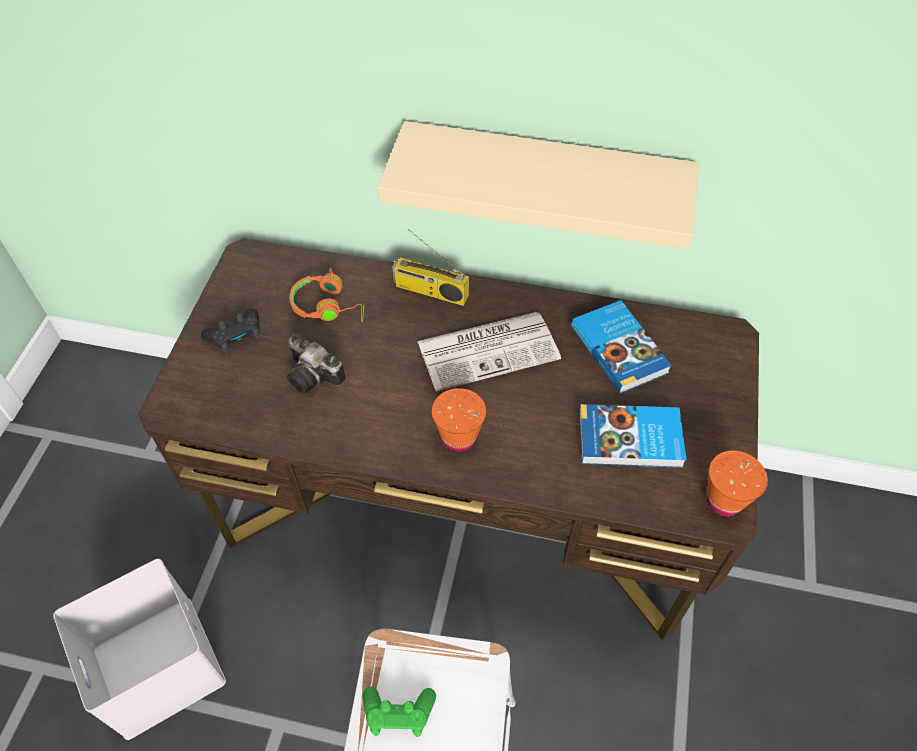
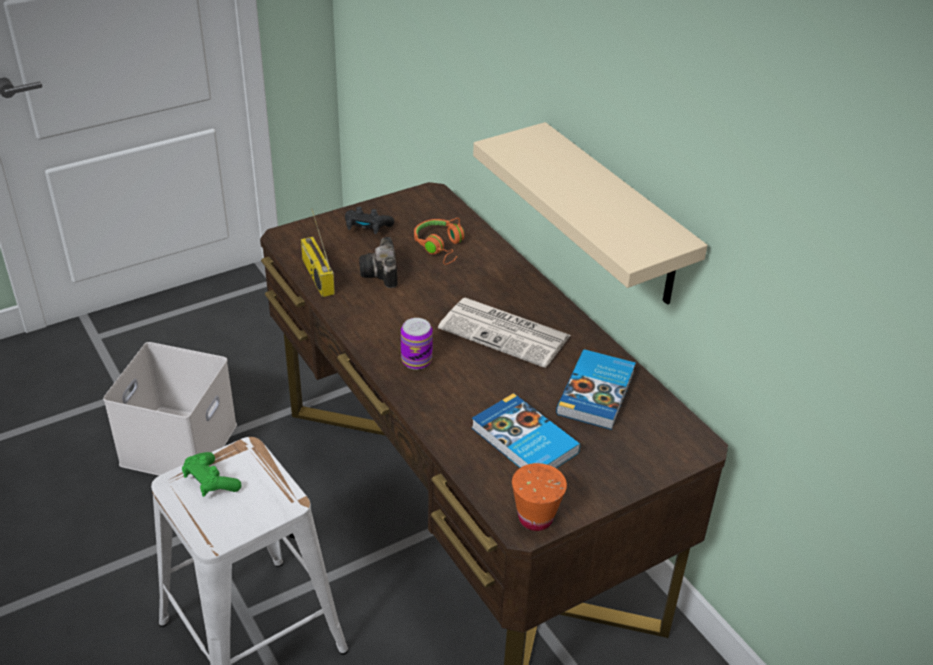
camera: 45 degrees right, 15 degrees down
radio [392,229,469,306] -> radio moved to [301,208,335,297]
orange cup [432,388,486,452] -> can [401,318,433,370]

